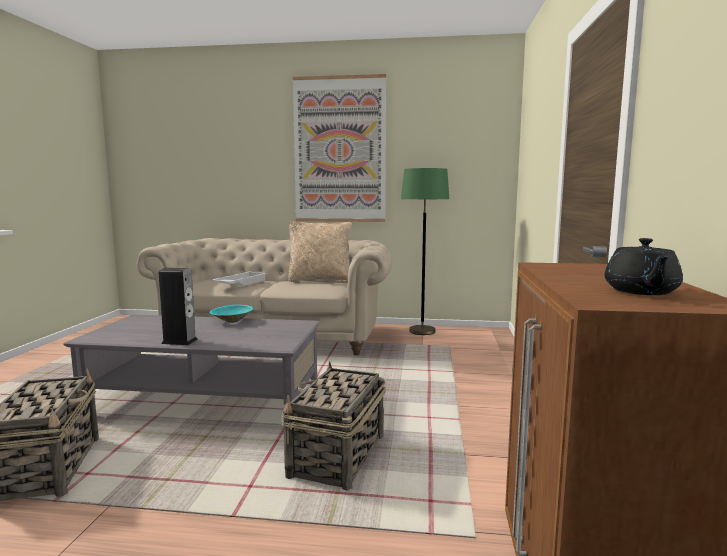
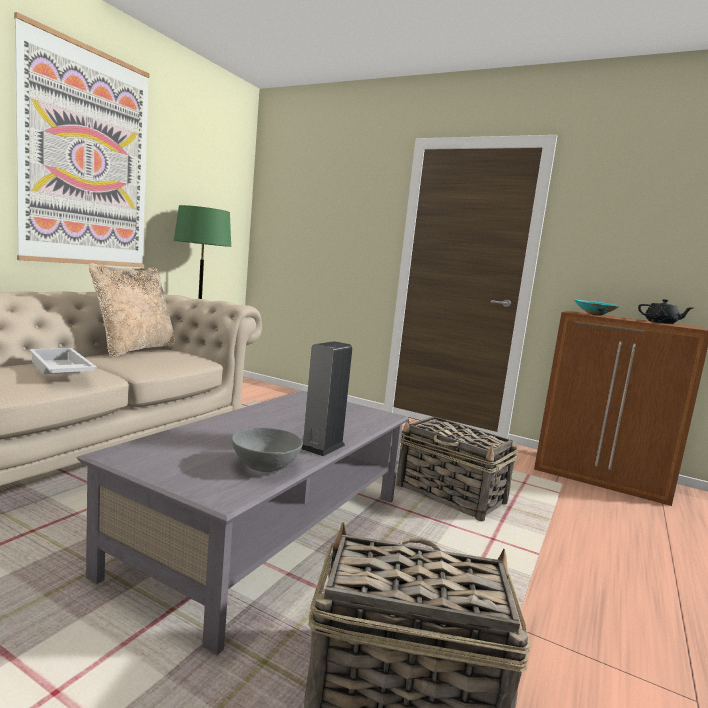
camera: 70 degrees left, 0 degrees up
turquoise bowl [209,305,253,323] -> turquoise bowl moved to [574,299,620,316]
none -> grey bowl [232,428,303,472]

